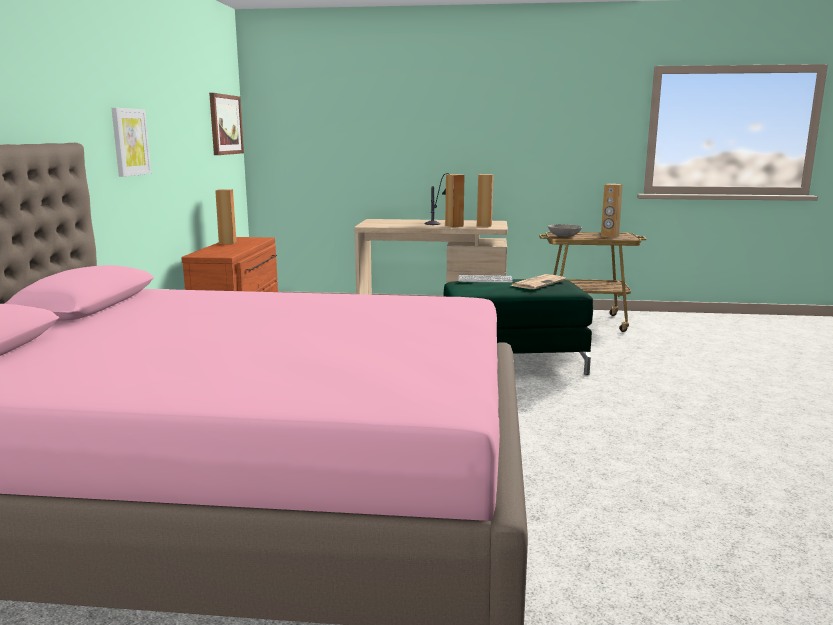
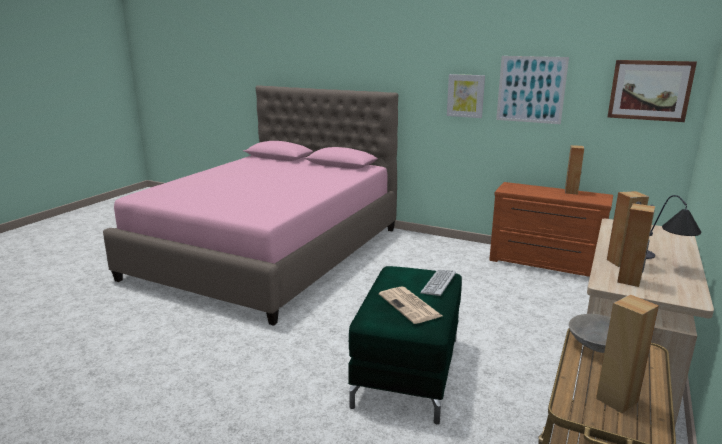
camera: 110 degrees right, 5 degrees up
none -> picture [496,56,569,124]

